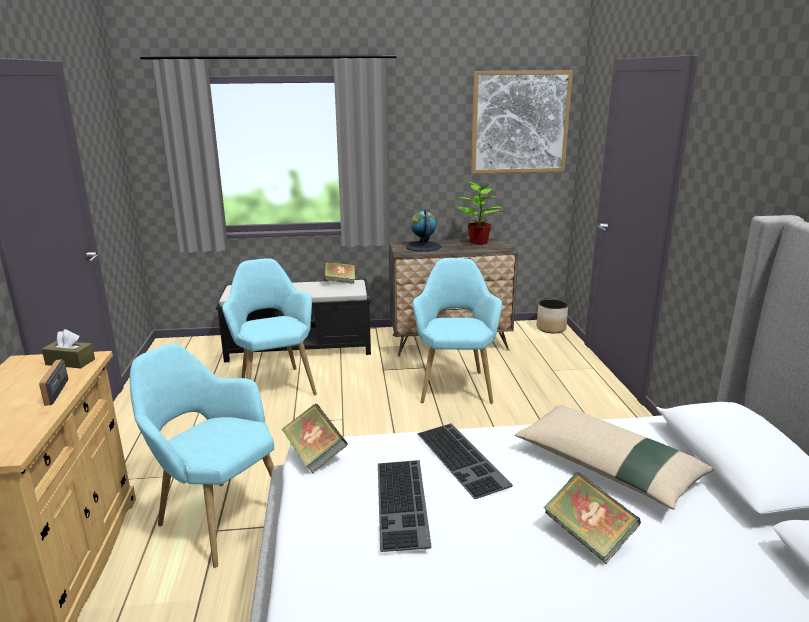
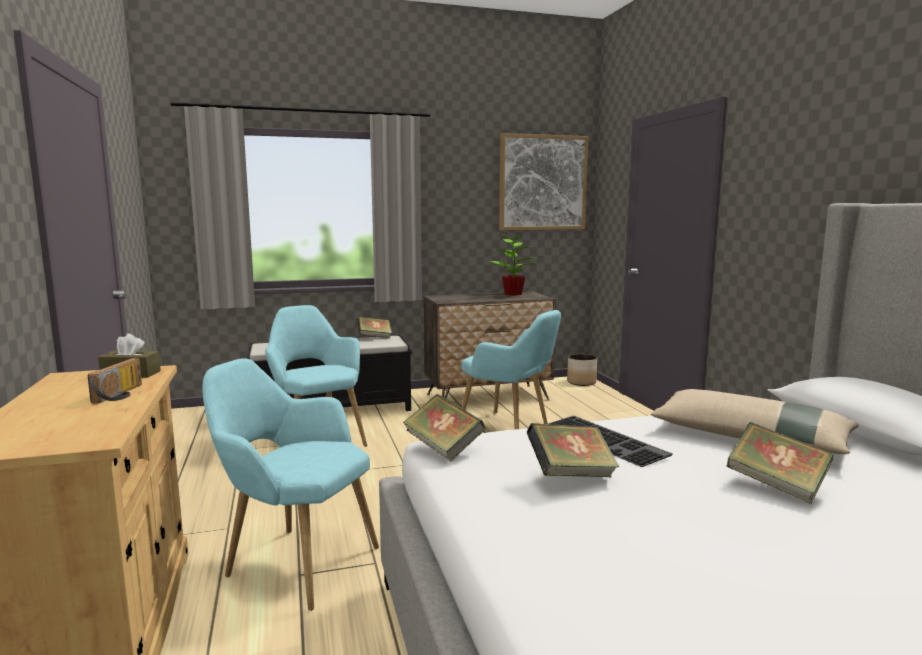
camera: 10 degrees left, 10 degrees down
radio [39,359,68,406] -> radio turned 150 degrees counterclockwise [88,358,142,404]
keyboard [378,460,432,552] -> book [527,423,619,477]
globe [406,209,441,252] -> none
turquoise armchair [413,258,502,404] -> turquoise armchair turned 135 degrees clockwise [461,310,561,429]

